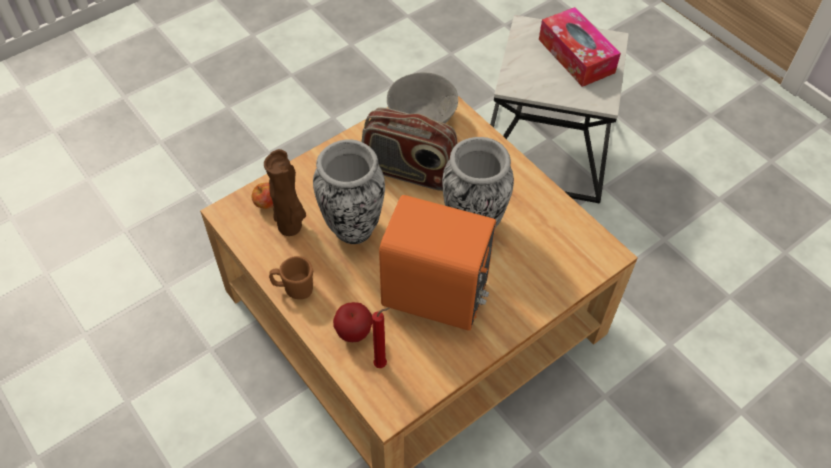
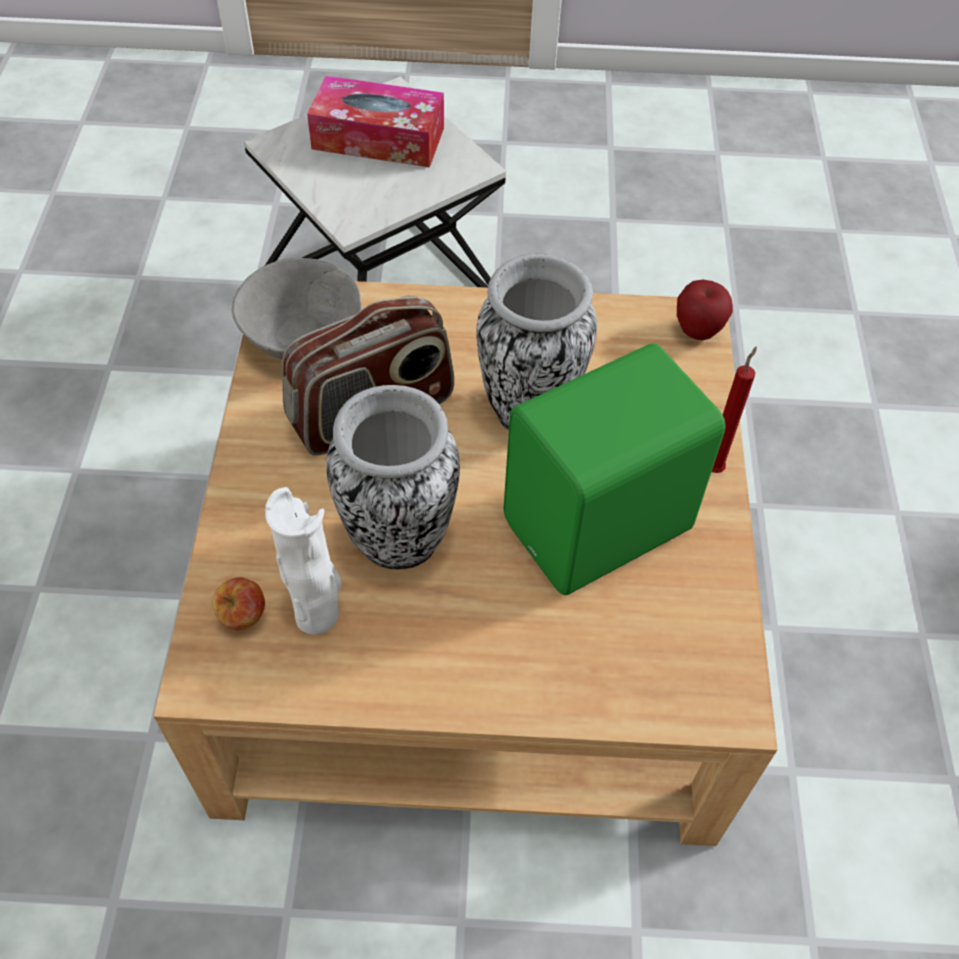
camera: 50 degrees left, 0 degrees up
brown vase [264,149,306,236] -> white vase [265,487,342,635]
brown mug [269,256,313,299] -> none
apple [333,302,372,342] -> apple moved to [677,280,733,340]
red candle [372,307,390,368] -> red candle moved to [712,346,757,473]
orange speaker [379,195,496,331] -> green speaker [503,343,726,595]

